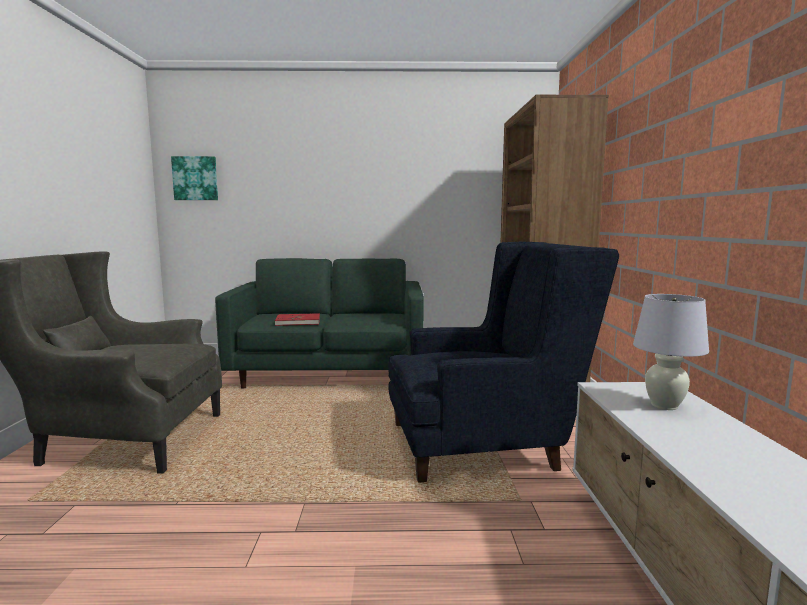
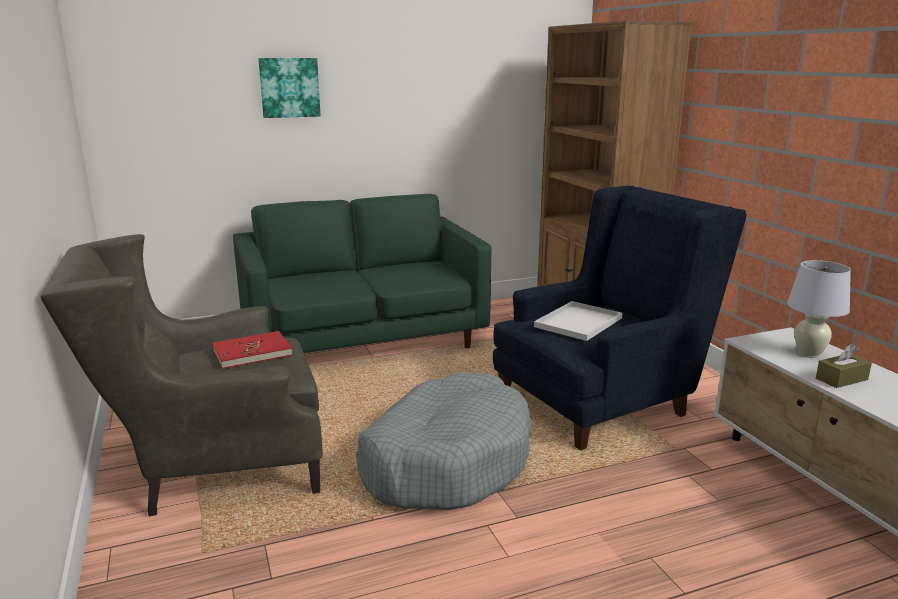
camera: 20 degrees left, 10 degrees up
picture [171,156,218,200] -> picture moved to [258,58,321,118]
red book [275,313,320,326] -> red book moved to [212,331,293,369]
none -> grey dog bed [356,372,533,510]
none -> white tray [534,301,623,341]
none -> brown tissue box [816,344,872,388]

